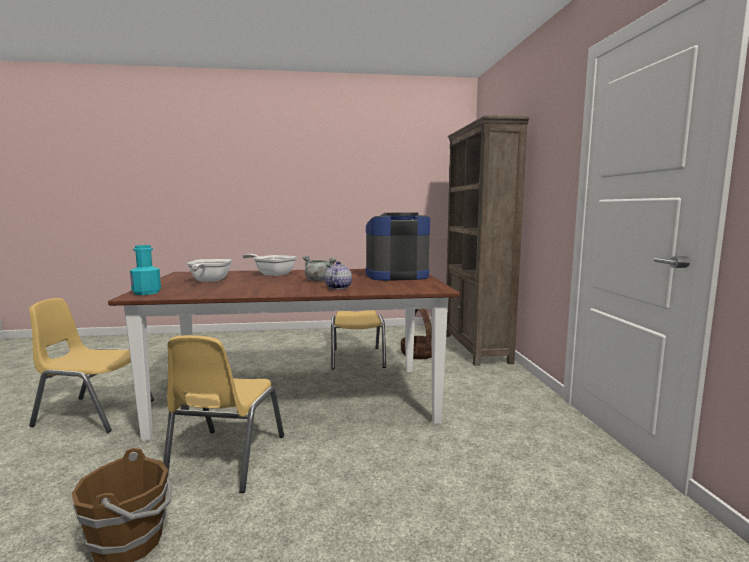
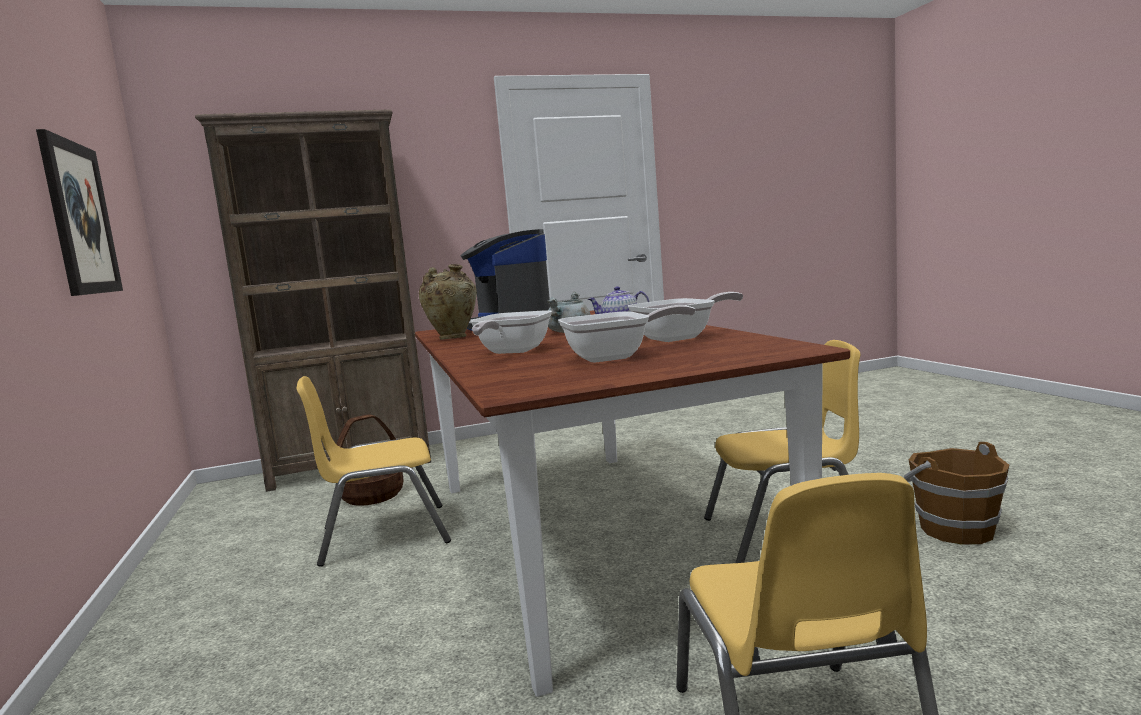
camera: 100 degrees left, 0 degrees up
turquoise bottle [130,245,161,295] -> none
none -> picture [36,129,123,296]
none -> beige vase [419,264,477,340]
none -> frying pan [628,292,743,342]

